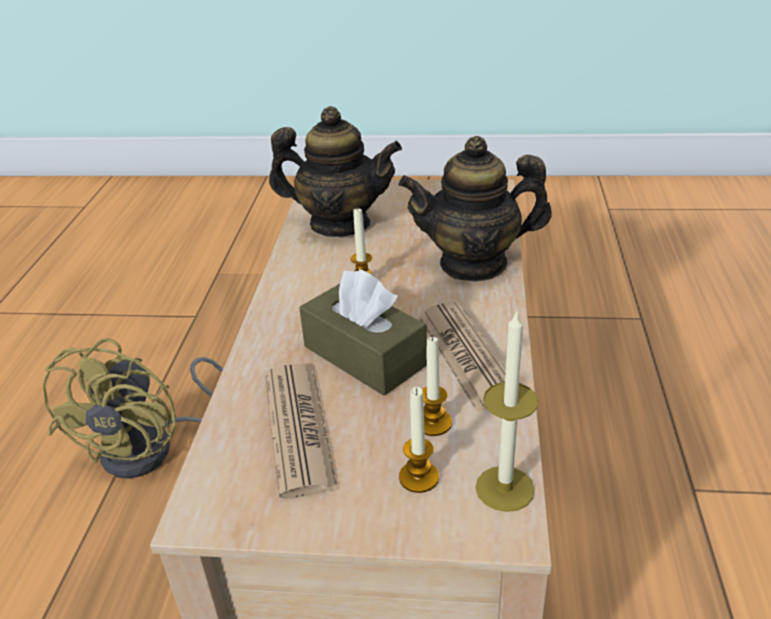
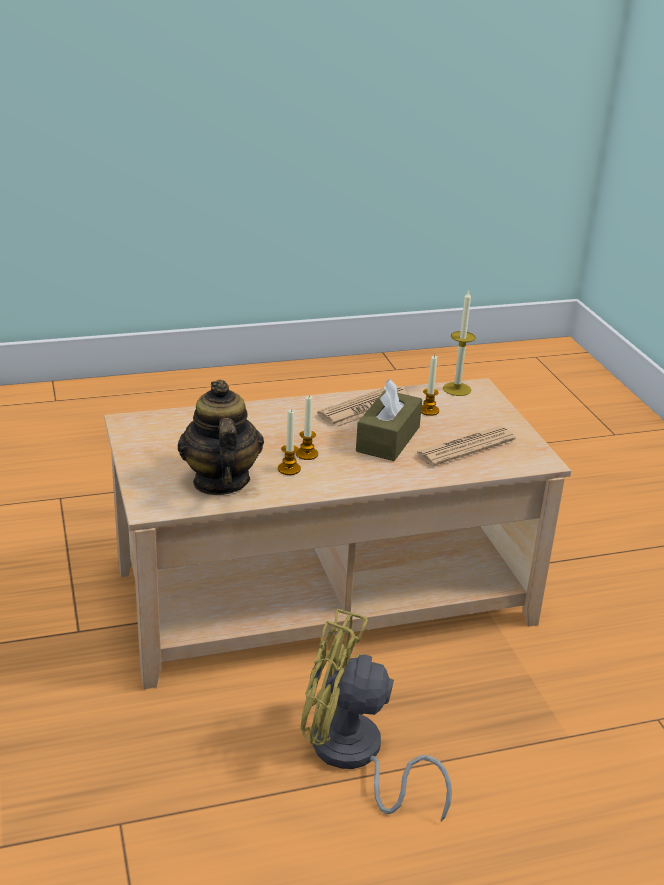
camera: 115 degrees left, 5 degrees down
yellow fan [43,338,223,479] -> yellow fan turned 150 degrees counterclockwise [301,609,452,822]
teapot [398,136,552,282] -> none
candle [399,387,439,493] -> candle moved to [278,410,301,475]

